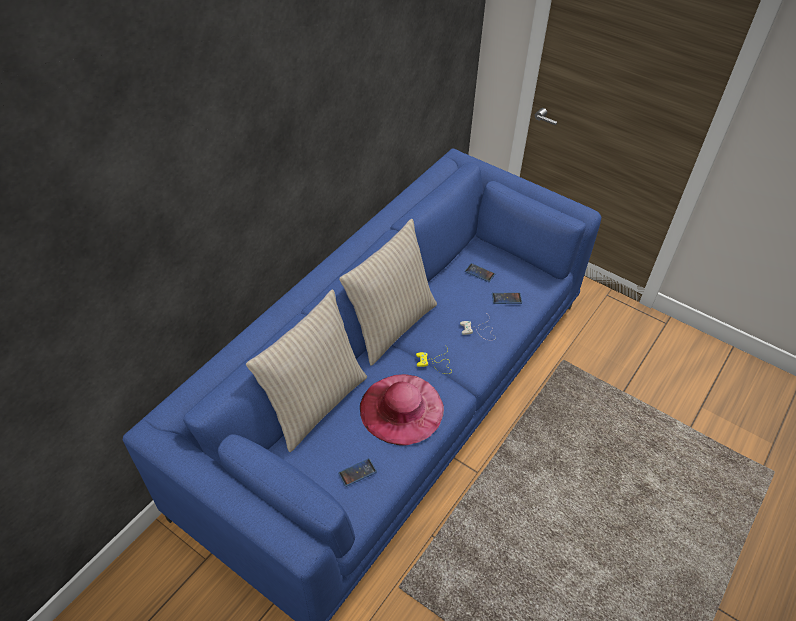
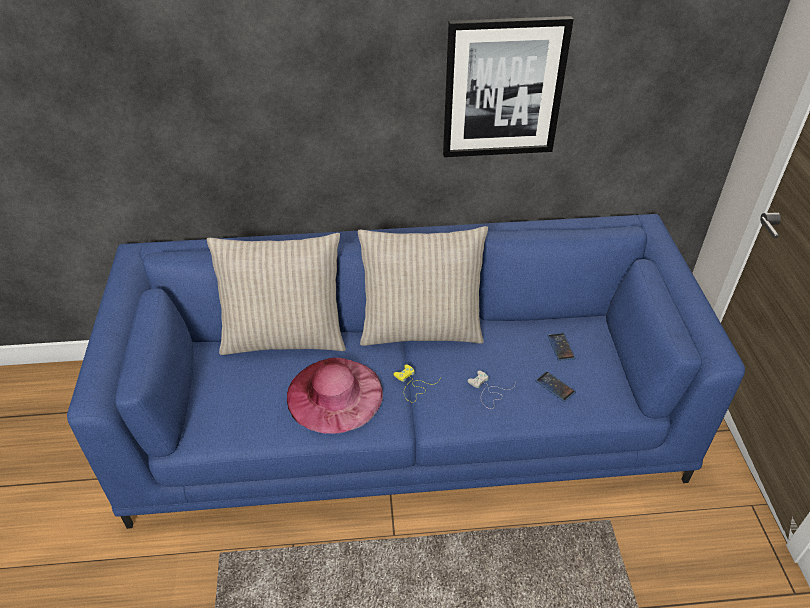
camera: 50 degrees right, 5 degrees down
phone [338,458,377,487] -> none
none -> picture [443,16,574,157]

